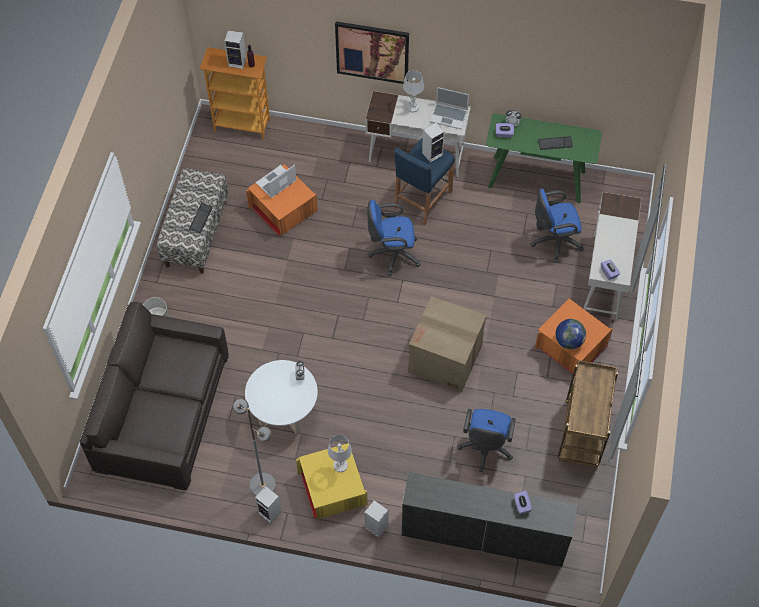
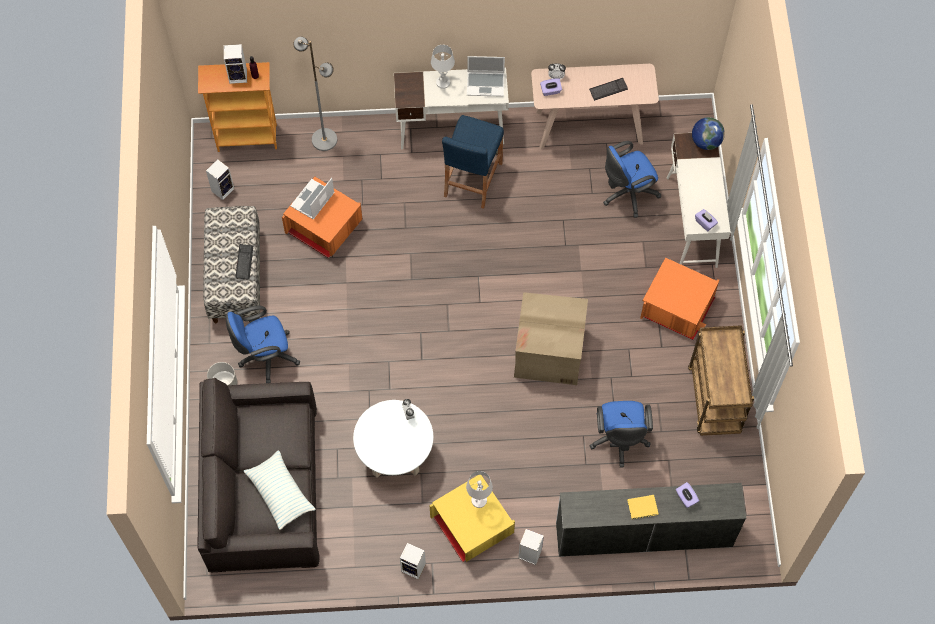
camera: 15 degrees left, 5 degrees up
grey floor lamp [233,399,276,496] -> grey floor lamp moved to [293,37,337,151]
picture [335,21,409,84] -> none
blue office chair [367,200,421,276] -> blue office chair moved to [226,306,300,383]
speaker [422,123,445,162] -> speaker moved to [206,159,234,200]
green console table [486,114,602,204] -> beige console table [531,64,659,150]
globe [556,319,586,349] -> globe moved to [692,117,725,150]
none -> pillow [244,450,315,530]
none -> yellow book [627,495,659,519]

